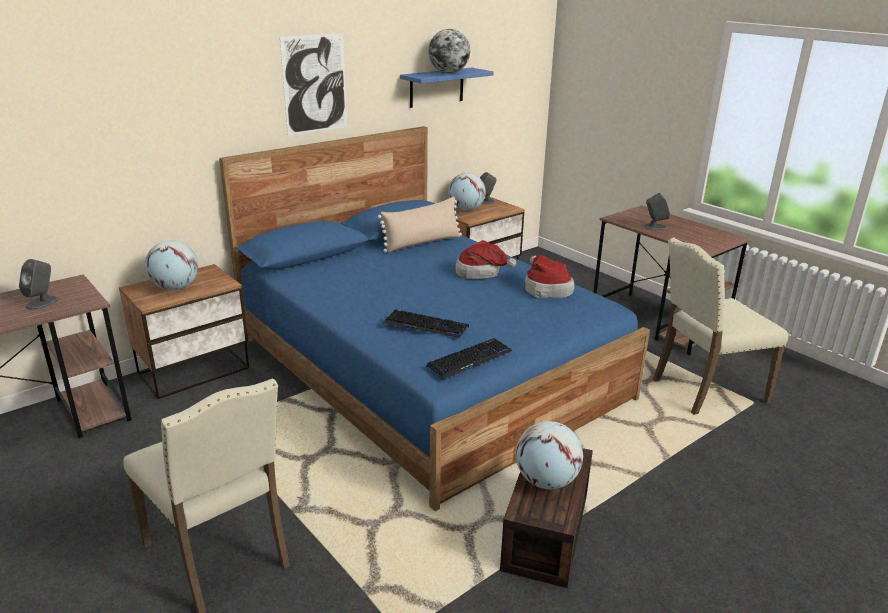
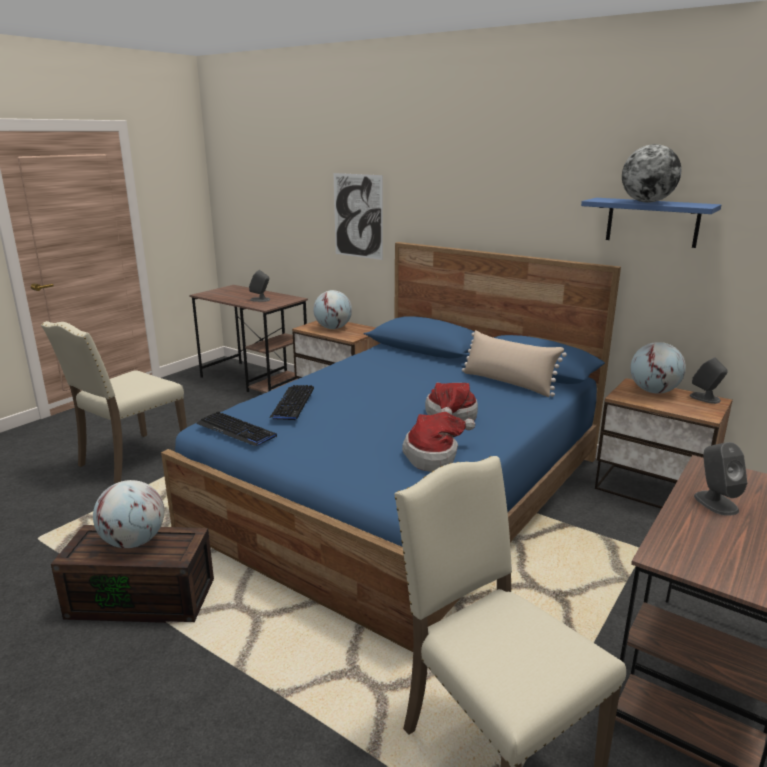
camera: 75 degrees right, 5 degrees down
picture [280,33,347,135] -> picture moved to [334,173,383,260]

